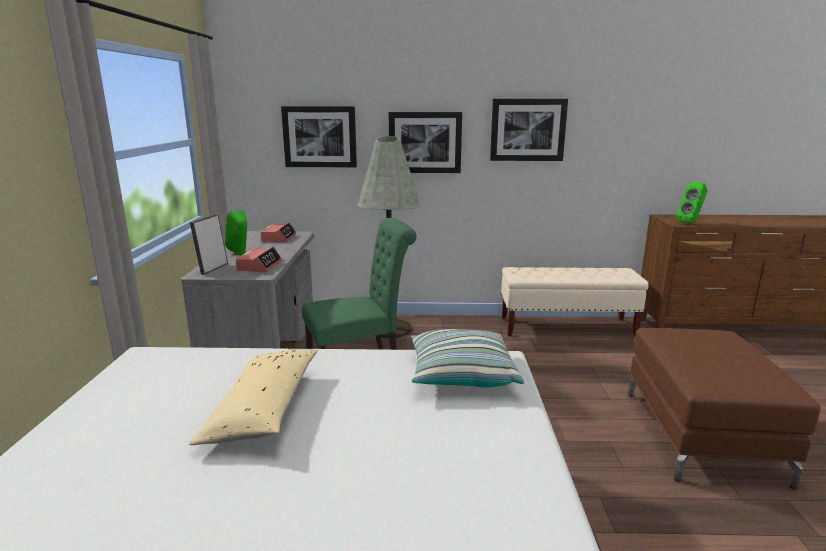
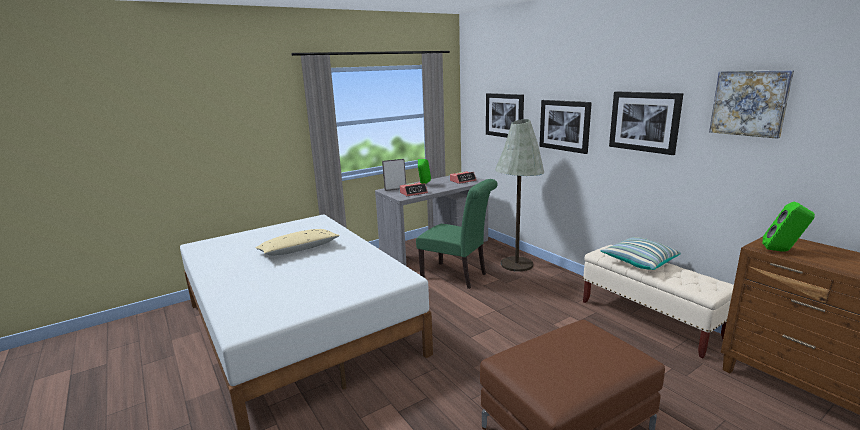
camera: 55 degrees right, 0 degrees up
pillow [411,329,524,387] -> pillow moved to [601,237,681,270]
none -> picture [709,70,794,139]

